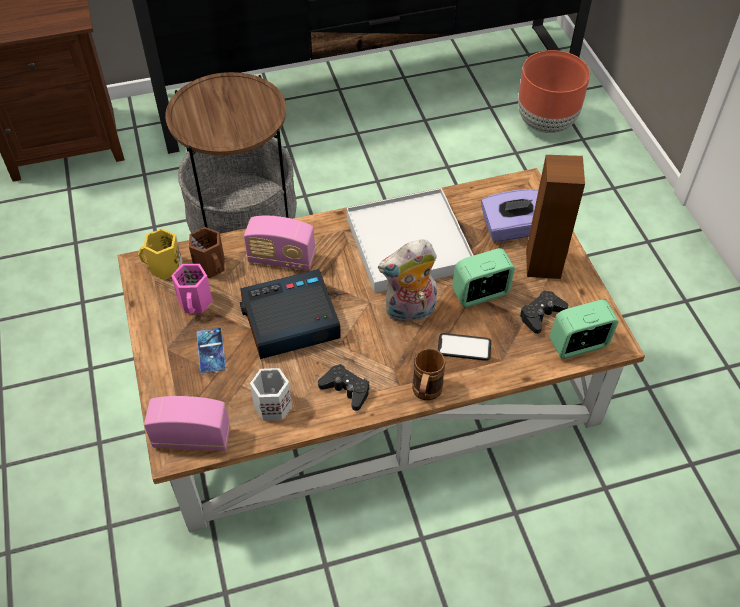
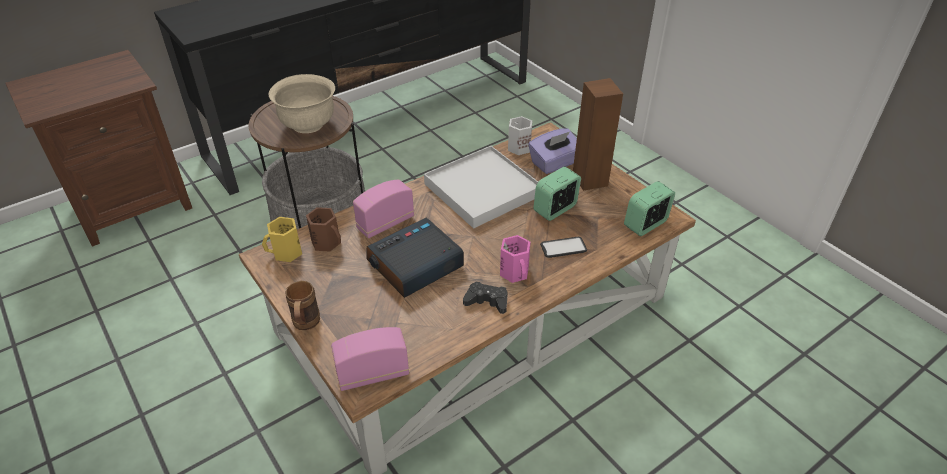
camera: 20 degrees left, 10 degrees down
pink mug [171,264,213,314] -> pink mug moved to [500,235,531,283]
phone [197,328,226,373] -> none
radio [244,216,316,271] -> radio turned 150 degrees clockwise [353,180,414,238]
white mug [250,368,292,421] -> white mug moved to [508,116,532,155]
plush toy [378,239,437,323] -> none
brown mug [412,349,446,400] -> brown mug moved to [285,281,320,330]
brown planter [518,50,590,133] -> none
black game controller [520,290,568,334] -> none
none -> beige bowl [269,74,335,133]

